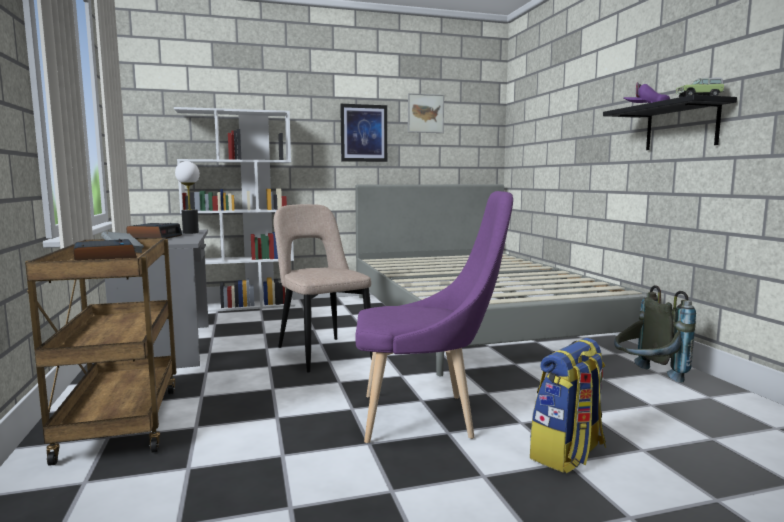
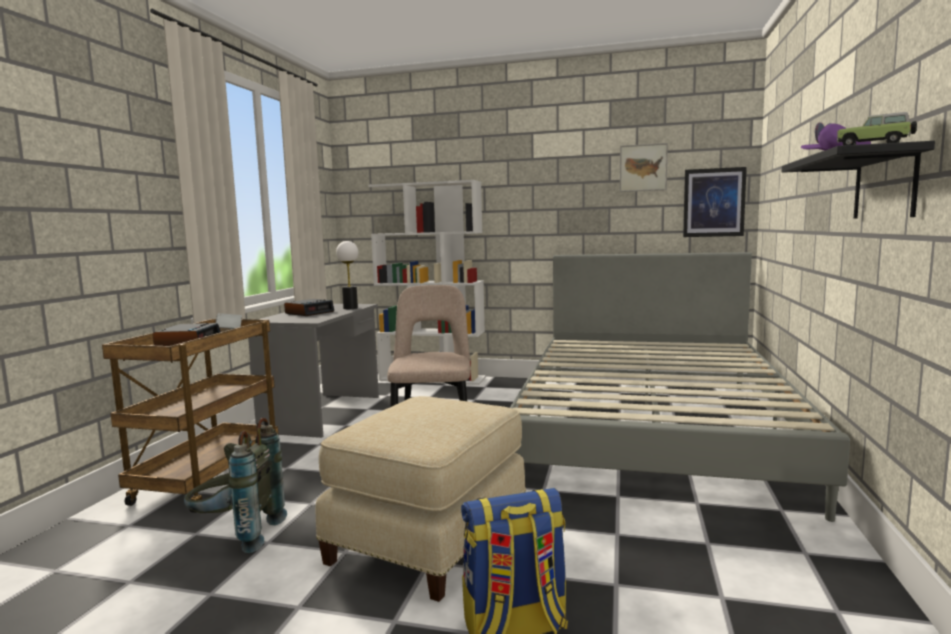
camera: 30 degrees right, 0 degrees up
picture [340,104,387,162] -> picture moved to [683,167,747,237]
purple chair [356,191,513,443] -> beige ottoman [316,396,526,602]
grey backpack [614,285,696,383] -> grey backpack moved to [184,418,287,553]

